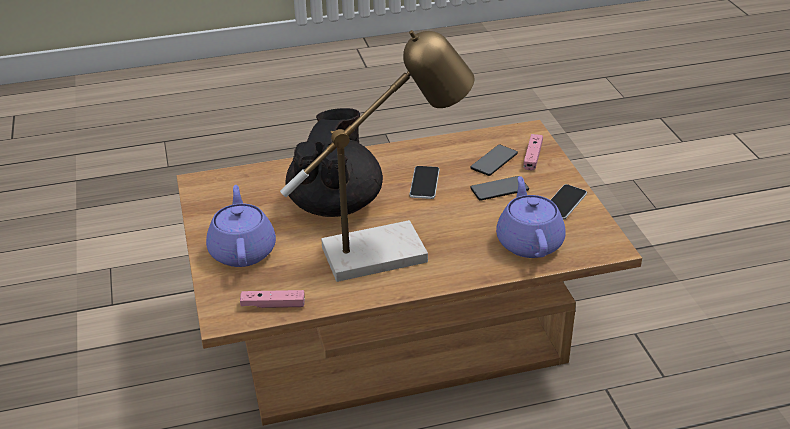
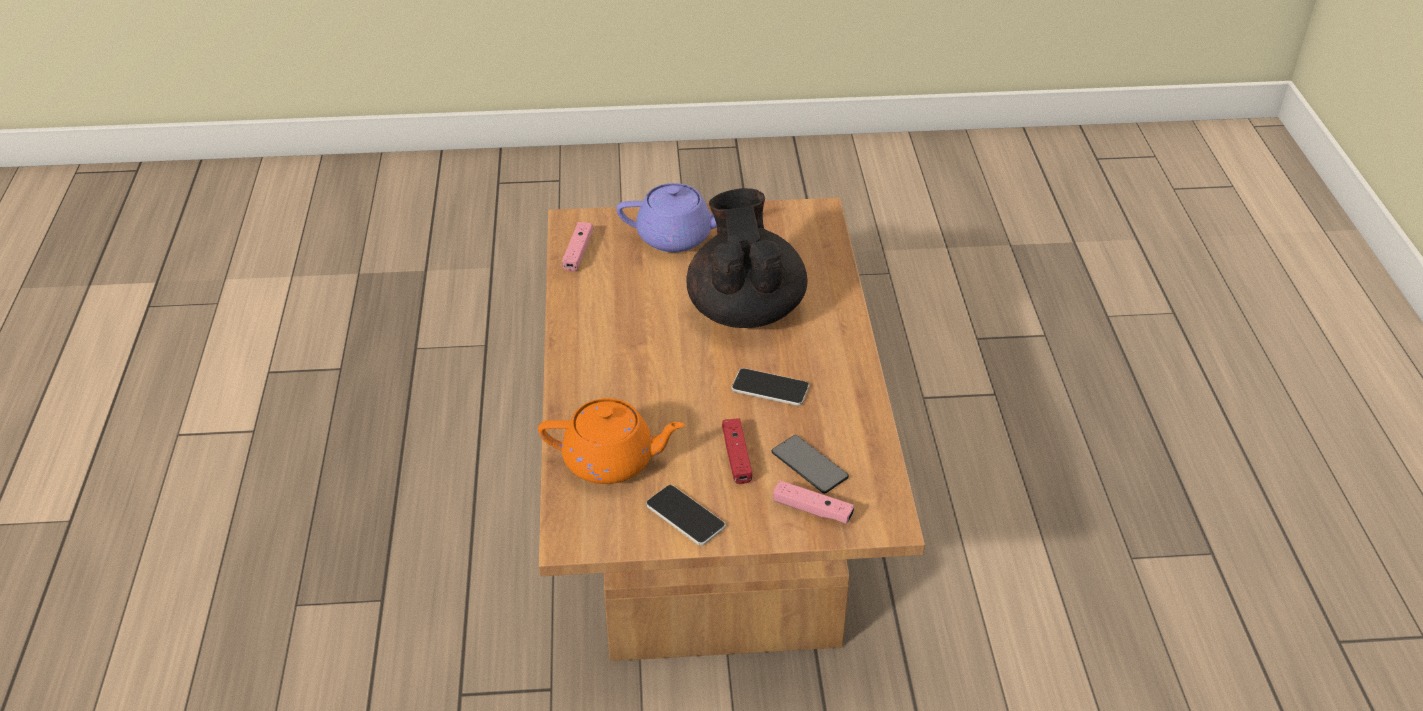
camera: 100 degrees right, 5 degrees up
table lamp [280,30,474,282] -> none
black teapot [285,108,383,217] -> black teapot turned 120 degrees counterclockwise [686,188,807,328]
phone [470,176,529,201] -> red game controller [722,418,752,484]
purple teapot [496,176,566,258] -> orange teapot [538,398,685,484]

